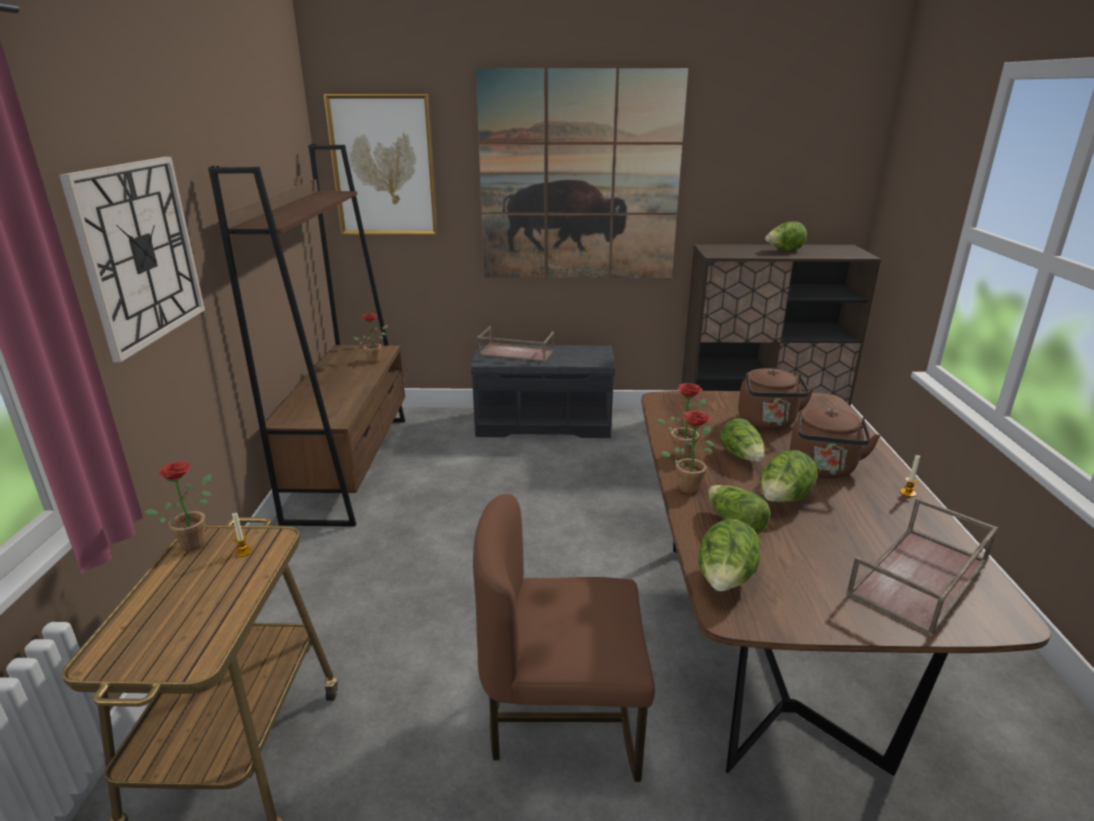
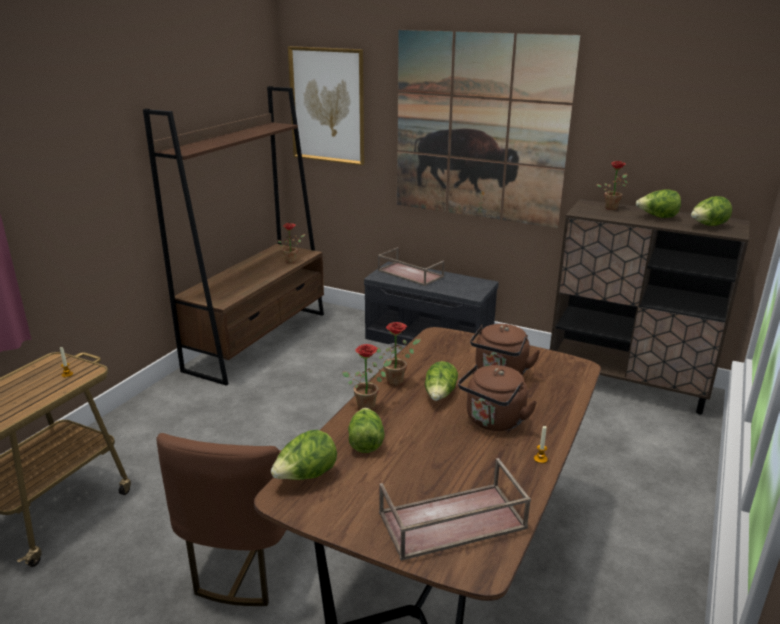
camera: 25 degrees right, 0 degrees up
wall clock [59,157,205,362] -> none
potted plant [144,462,212,551] -> potted plant moved to [596,161,628,210]
brown chair [473,494,655,782] -> brown chair turned 105 degrees counterclockwise [156,433,286,606]
lettuce [760,450,818,503] -> lettuce moved to [691,196,732,226]

